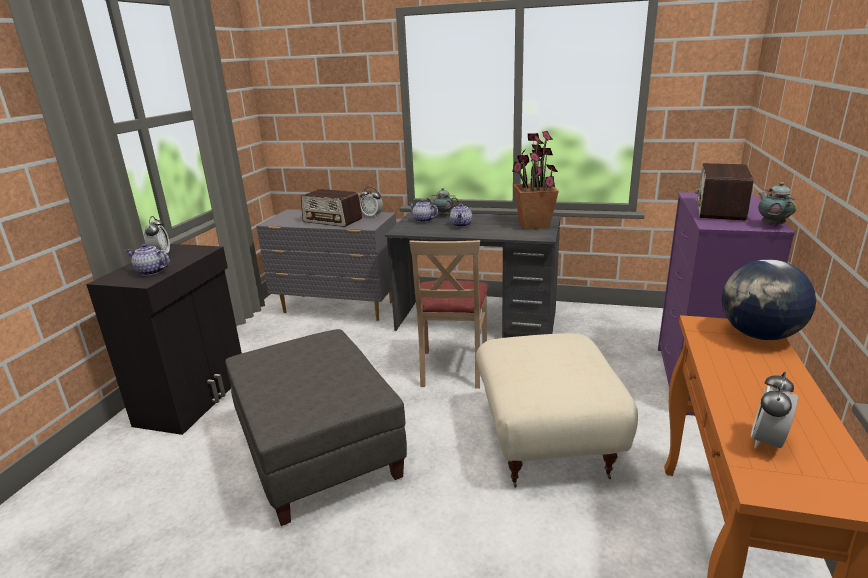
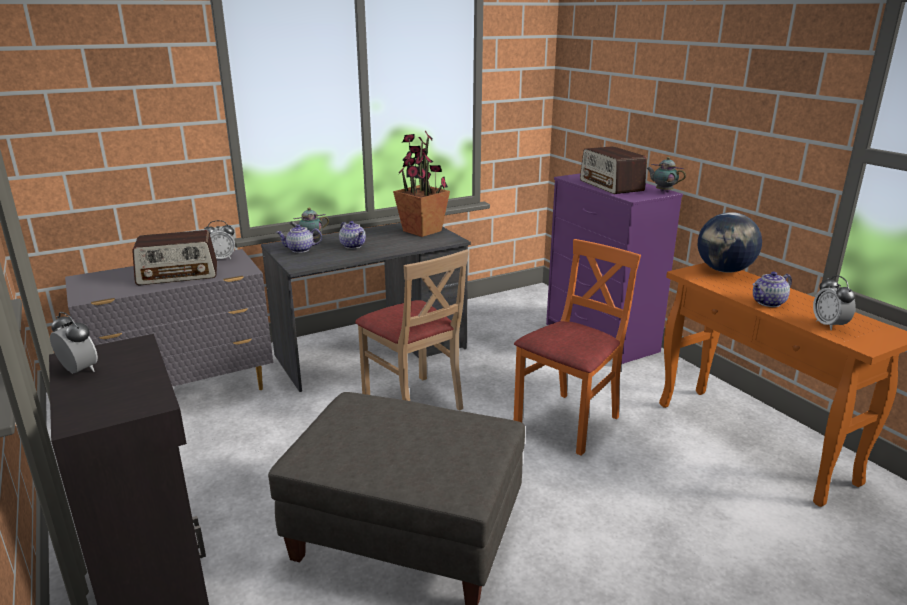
camera: 45 degrees left, 0 degrees up
teapot [125,244,170,276] -> teapot moved to [753,272,792,307]
beige ottoman [476,333,638,487] -> orange chair [514,239,641,456]

